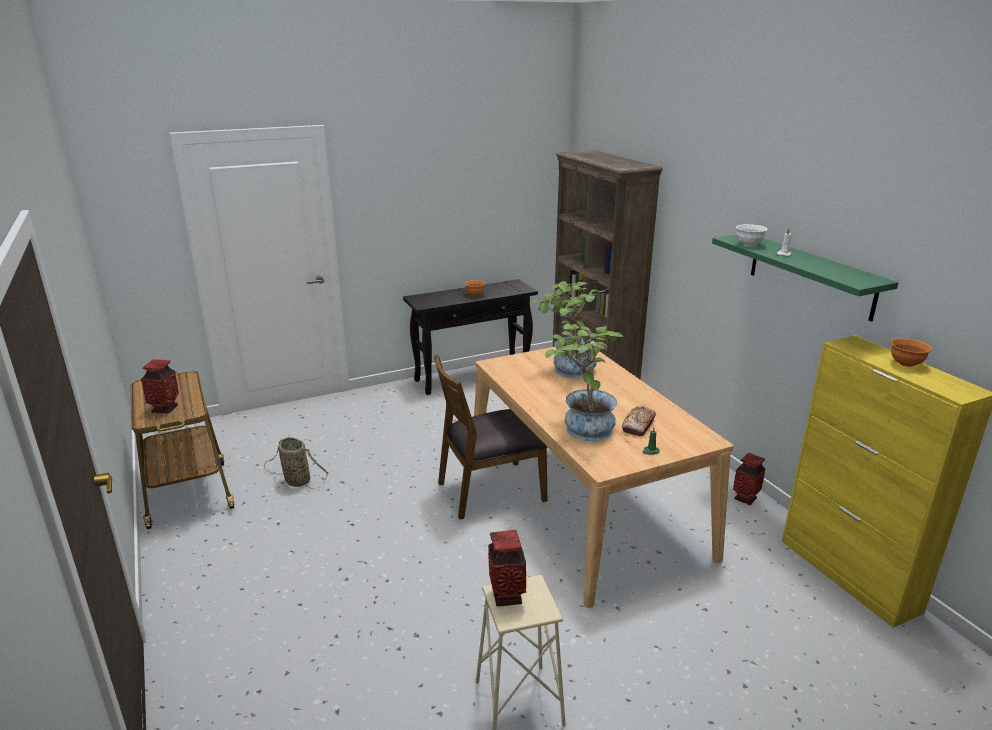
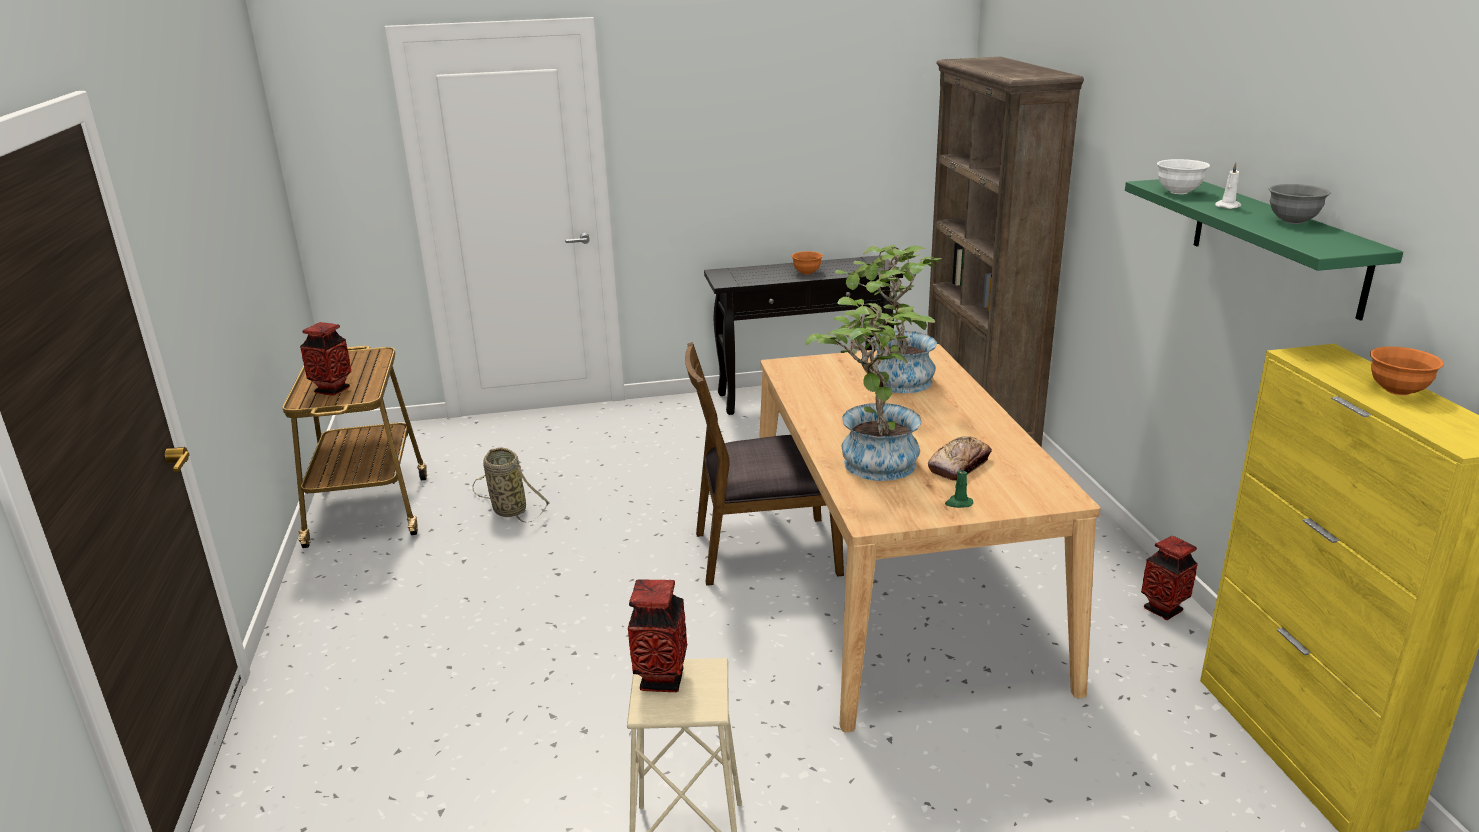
camera: 15 degrees right, 0 degrees up
none -> grey bowl [1269,184,1331,224]

